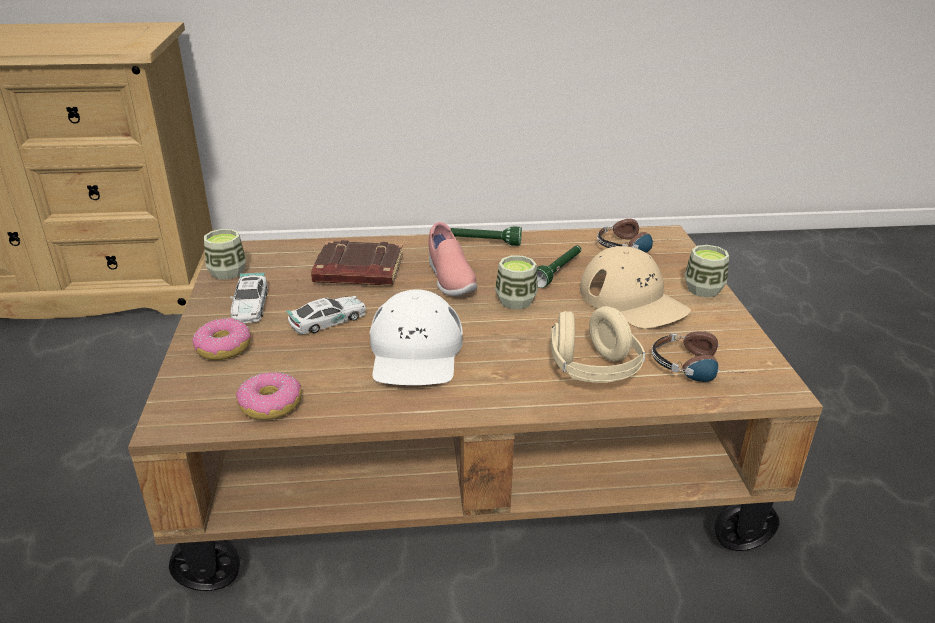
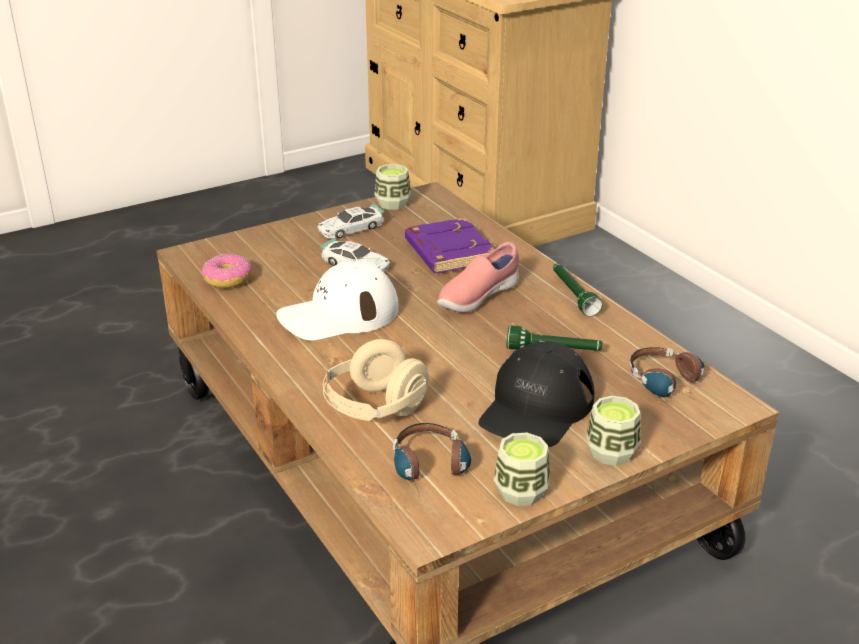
camera: 65 degrees right, 0 degrees up
donut [192,318,251,360] -> none
brown book [311,240,403,285] -> purple book [405,218,495,273]
cup [495,255,538,309] -> cup moved to [494,433,550,506]
beige cap [580,246,691,329] -> black cap [478,341,594,447]

